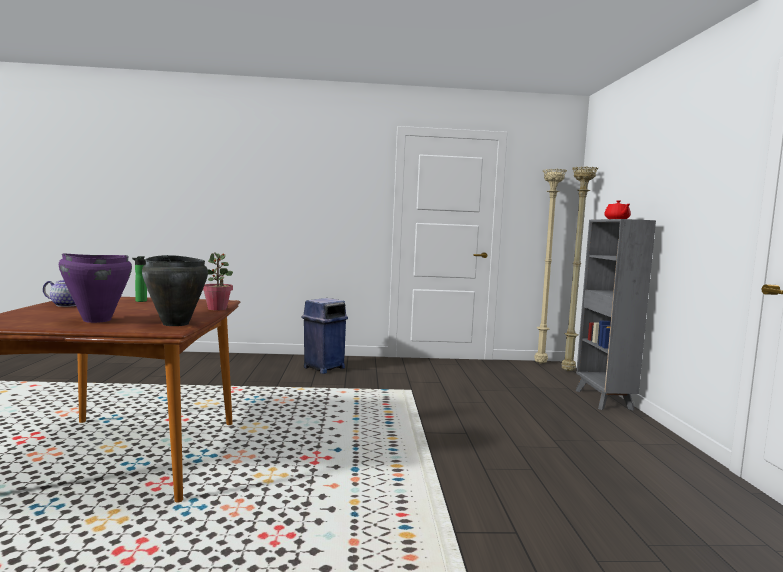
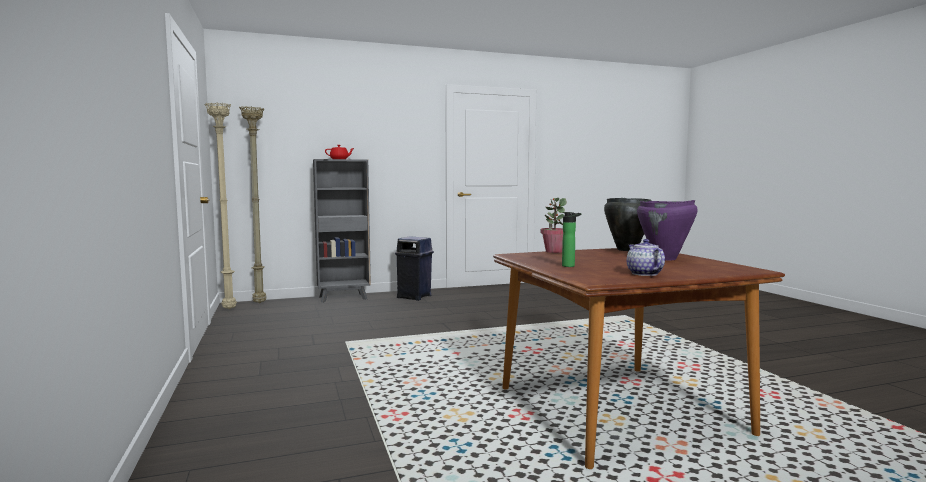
camera: 105 degrees left, 0 degrees up
blue trash can [302,298,348,374] -> blue trash can moved to [395,236,434,301]

